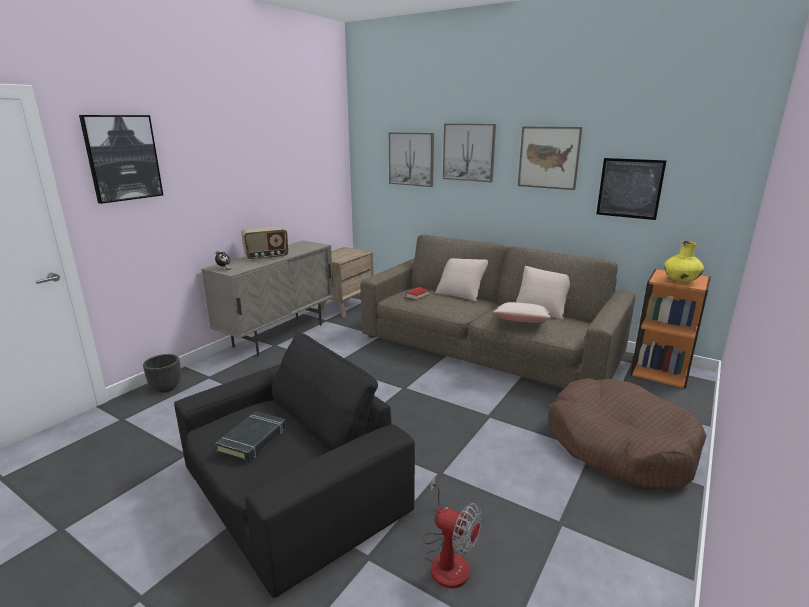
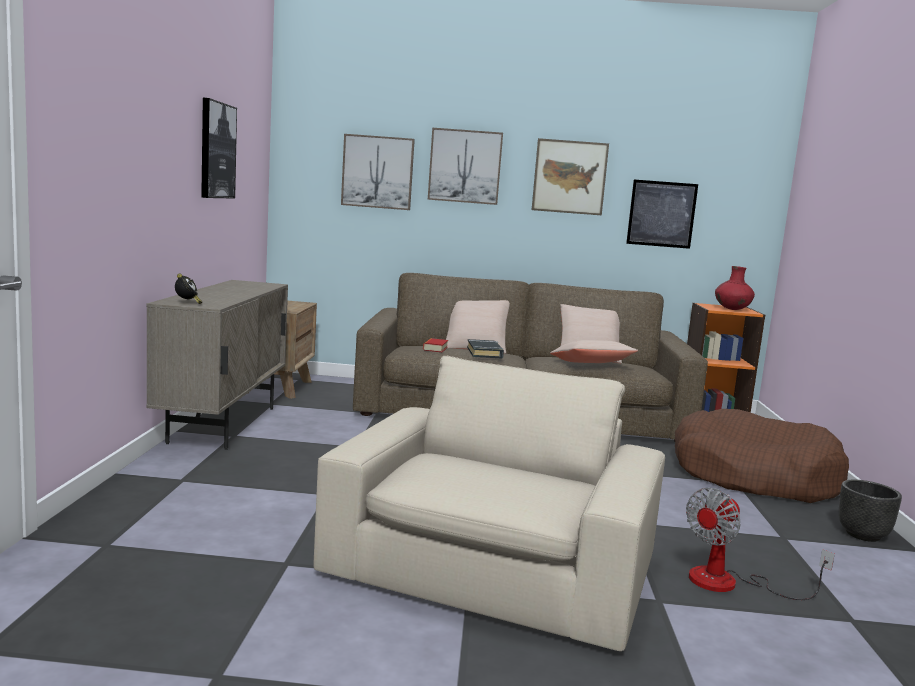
camera: 30 degrees left, 10 degrees down
picture [79,115,163,204] -> picture moved to [201,98,237,199]
black planter [143,354,181,393] -> black planter moved to [839,479,902,542]
black armchair [174,333,415,598] -> beige armchair [313,356,665,651]
black book [215,411,286,462] -> black book moved to [467,339,504,358]
radio [241,226,288,261] -> none
fan [423,476,482,588] -> fan turned 135 degrees clockwise [686,488,835,600]
yellow vase [664,241,704,282] -> red vase [715,266,755,310]

